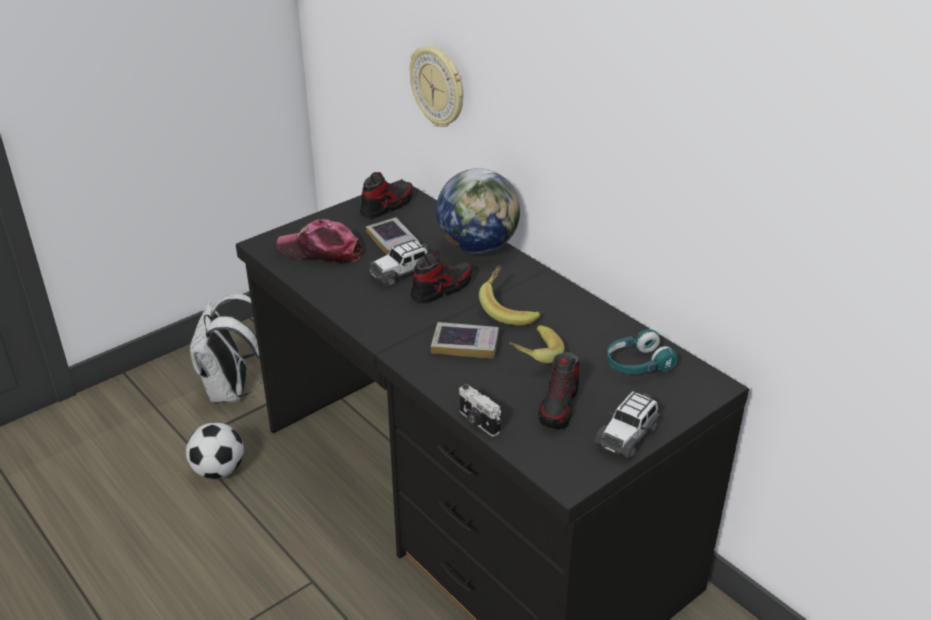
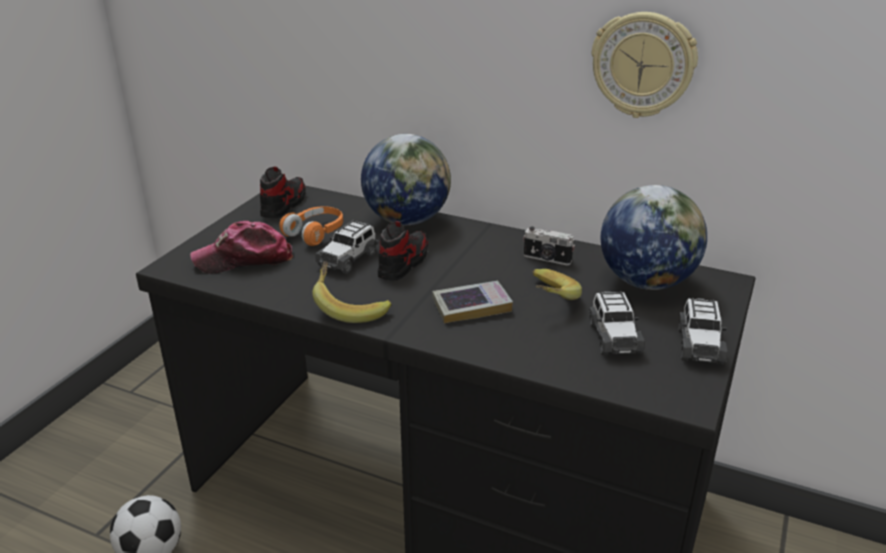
camera: 25 degrees left, 5 degrees down
white backpack [190,294,263,402] -> none
book [366,217,420,255] -> orange headphones [279,206,343,246]
wall clock [410,47,464,127] -> wall clock moved to [591,12,698,118]
camera [459,384,501,437] -> camera moved to [523,227,575,265]
banana [479,266,540,325] -> banana moved to [312,261,391,323]
shoe [538,352,580,429] -> toy car [589,291,645,355]
turquoise headphones [607,329,677,374] -> globe [601,185,707,290]

